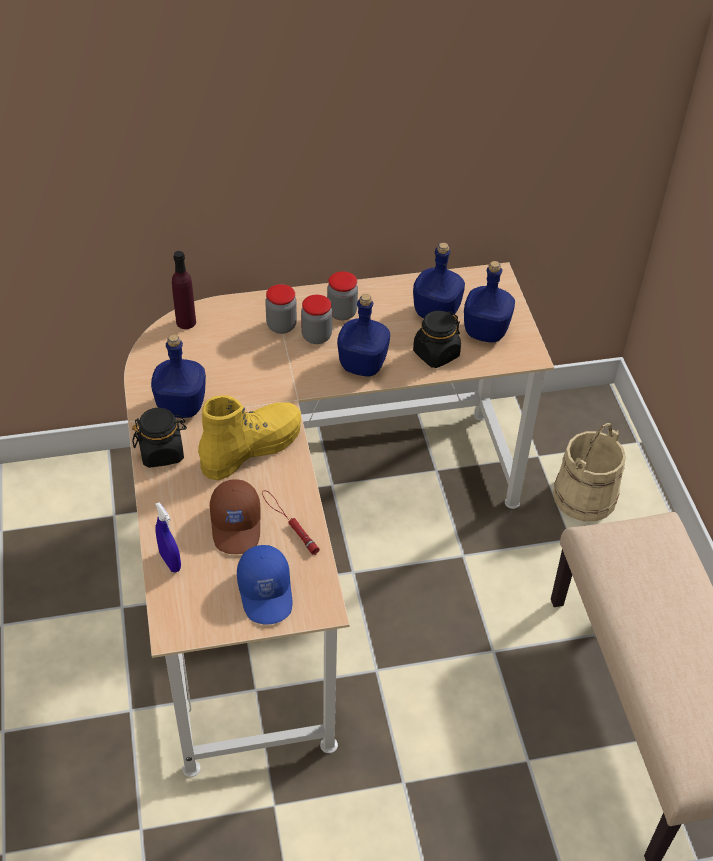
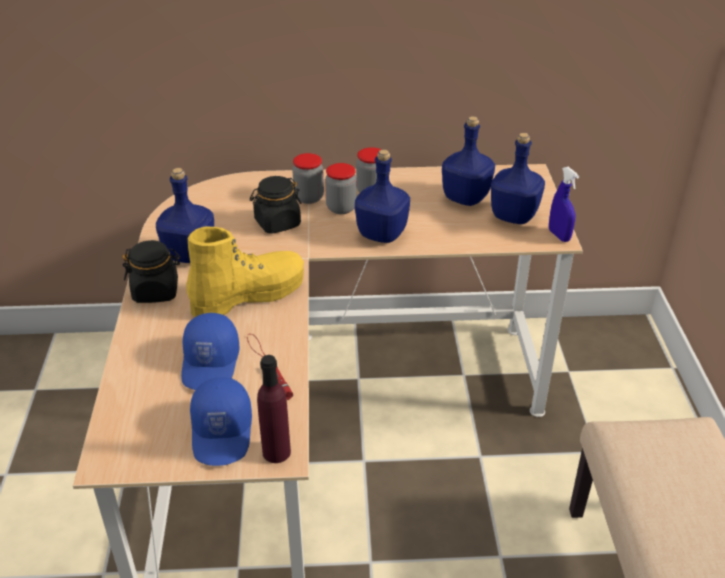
camera: 10 degrees right, 10 degrees down
blue spray bottle [155,502,181,573] -> blue spray bottle moved to [549,167,579,242]
purple bottle [172,251,196,329] -> purple bottle moved to [257,355,291,463]
brown cap [210,479,261,554] -> blue cap [181,313,240,390]
black jar [413,311,461,368] -> black jar moved to [250,176,302,234]
beige bucket [553,423,626,521] -> none

